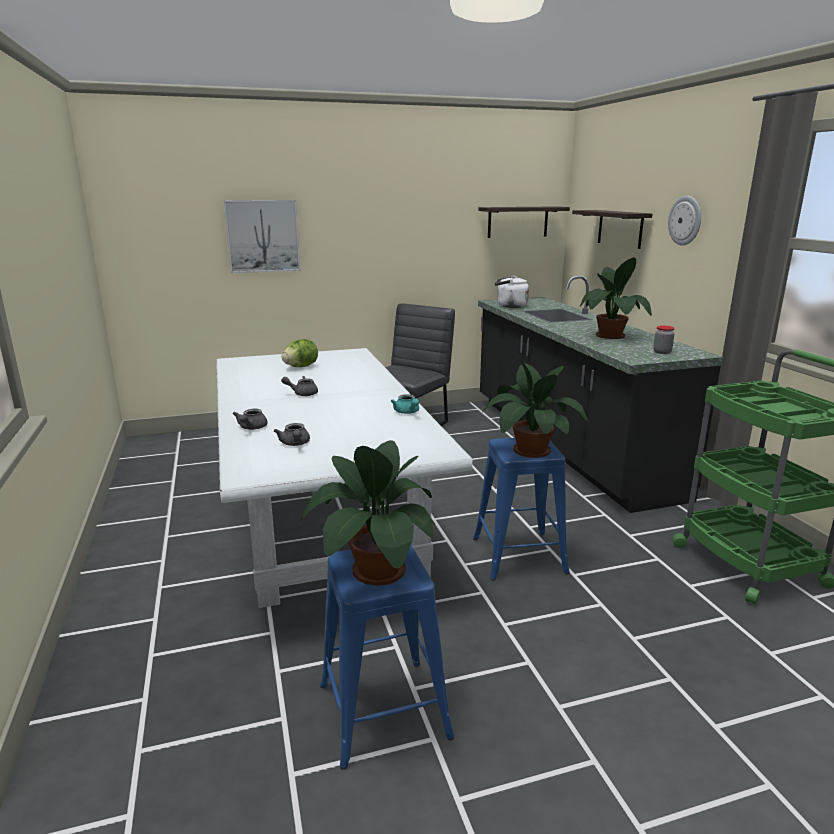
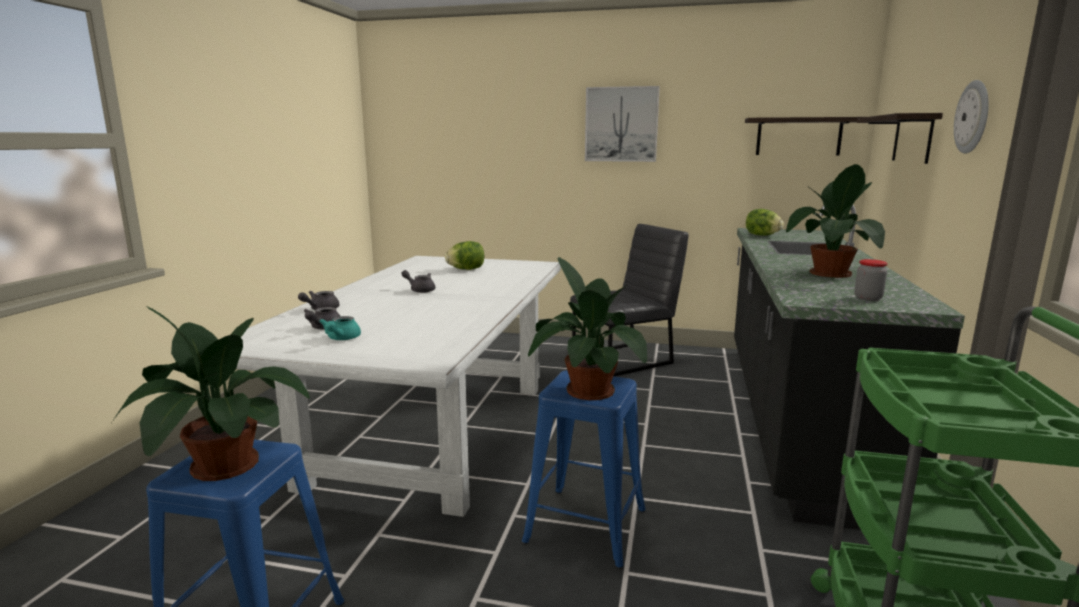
camera: 30 degrees right, 5 degrees down
picture [224,200,300,273] -> picture moved to [585,86,660,162]
turquoise teapot [391,394,419,414] -> turquoise teapot moved to [319,316,361,340]
white kettle [495,276,529,308] -> lettuce [746,209,784,236]

